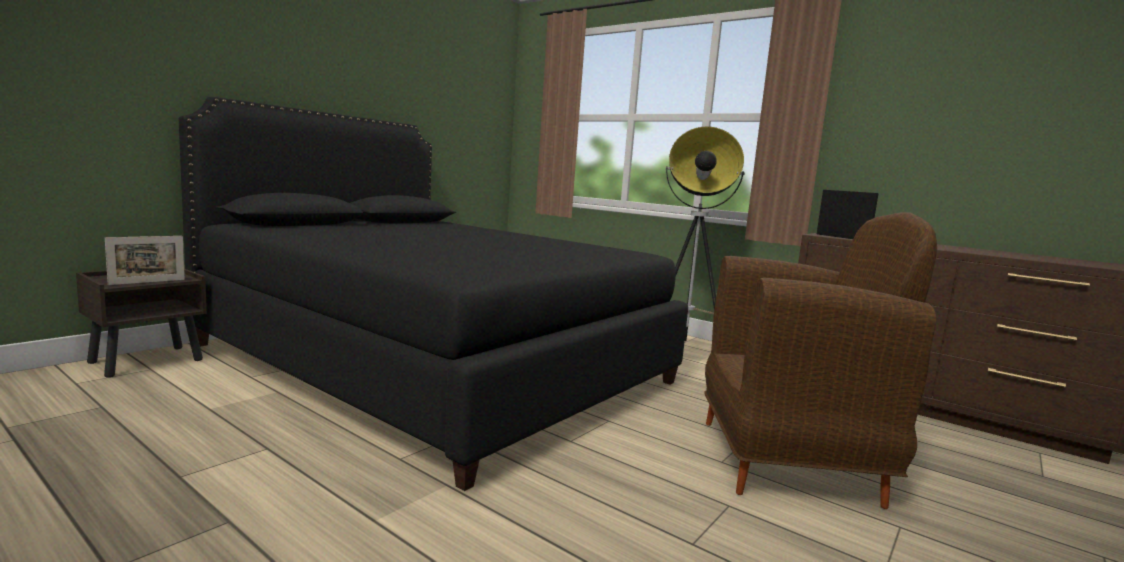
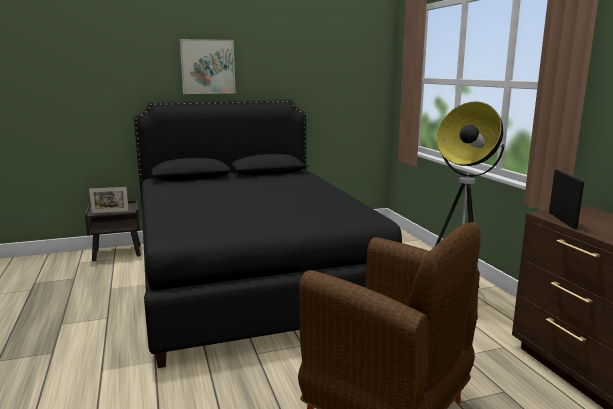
camera: 35 degrees right, 5 degrees up
none -> picture [180,39,236,94]

